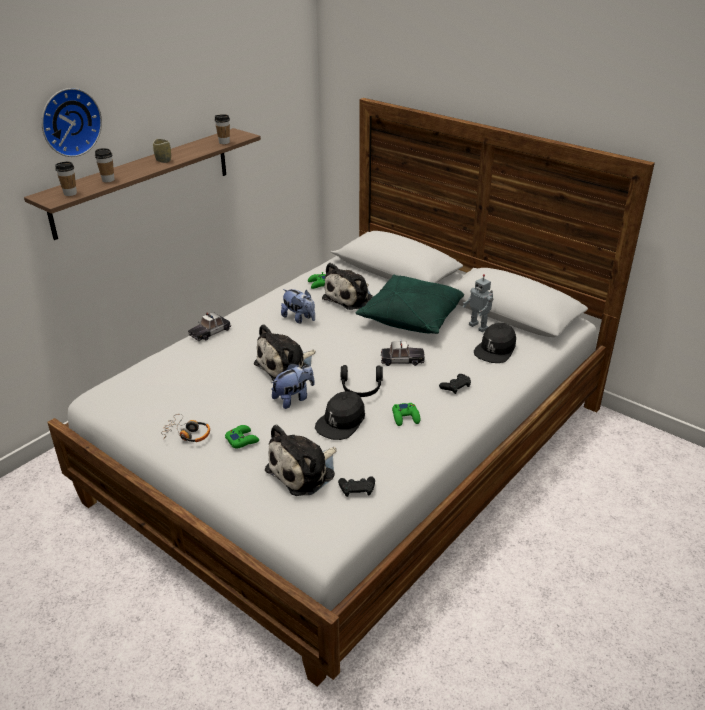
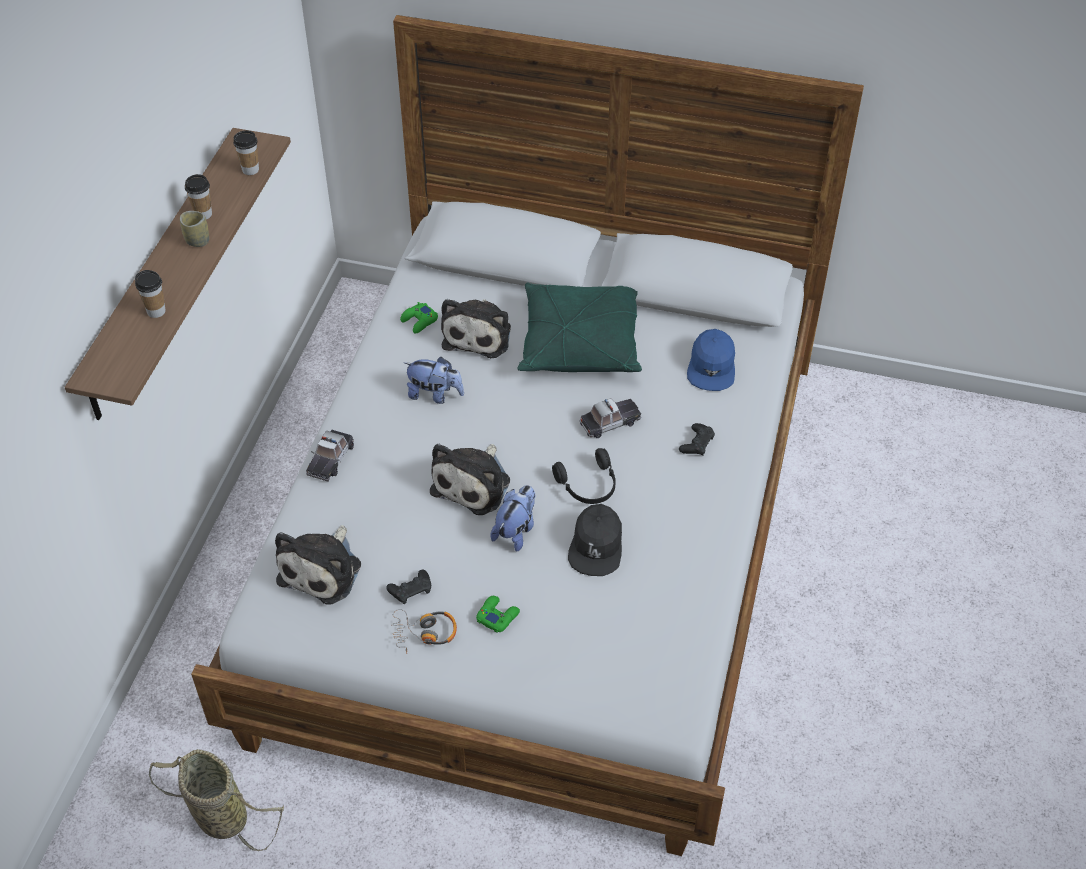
camera: 25 degrees left, 15 degrees up
wall clock [41,88,102,157] -> none
cup [55,161,77,196] -> cup moved to [185,174,212,219]
plush toy [265,425,337,496] -> plush toy moved to [275,525,361,604]
black game controller [338,476,375,497] -> black game controller moved to [386,569,431,604]
green game controller [392,403,420,426] -> none
toy robot [462,274,493,332] -> none
black cap [474,323,516,363] -> blue cap [687,329,735,391]
none -> basket [149,749,284,851]

